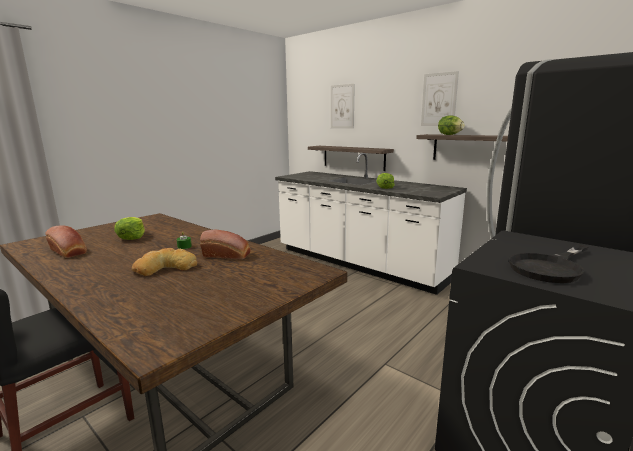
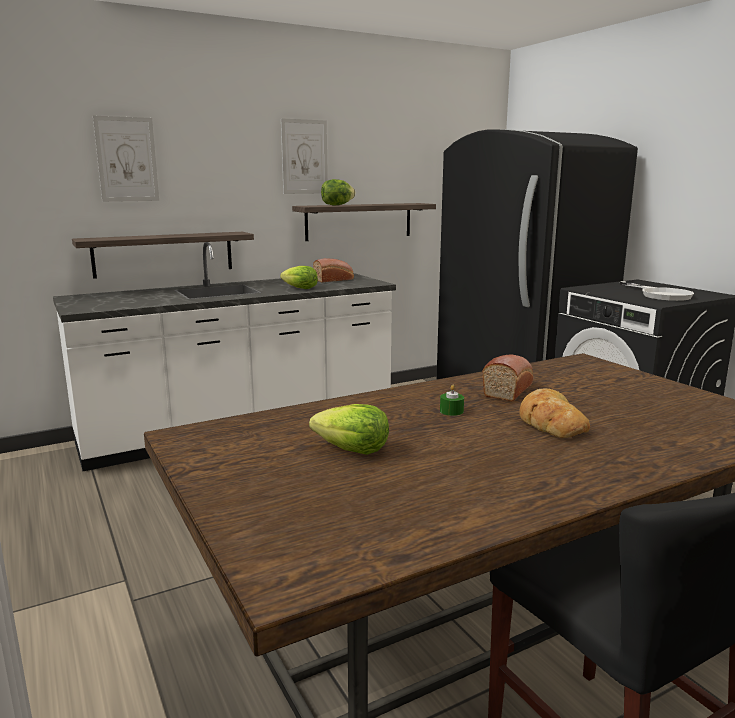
camera: 70 degrees left, 0 degrees up
bread [45,225,87,258] -> bread moved to [313,258,354,282]
black frying pan [509,244,588,283] -> white frying pan [620,281,694,301]

